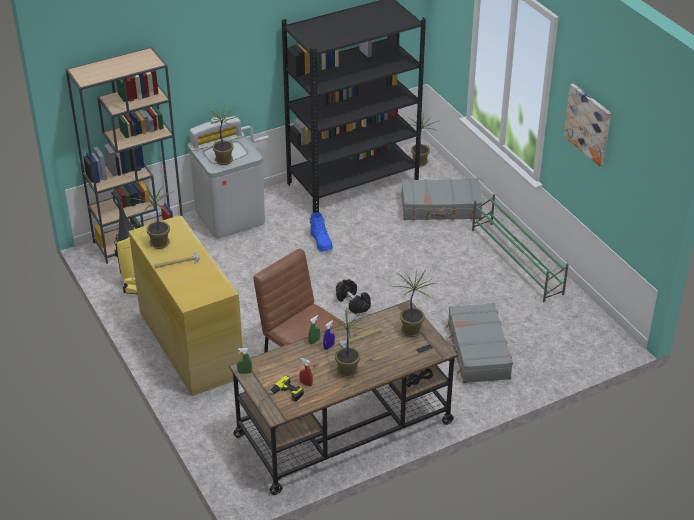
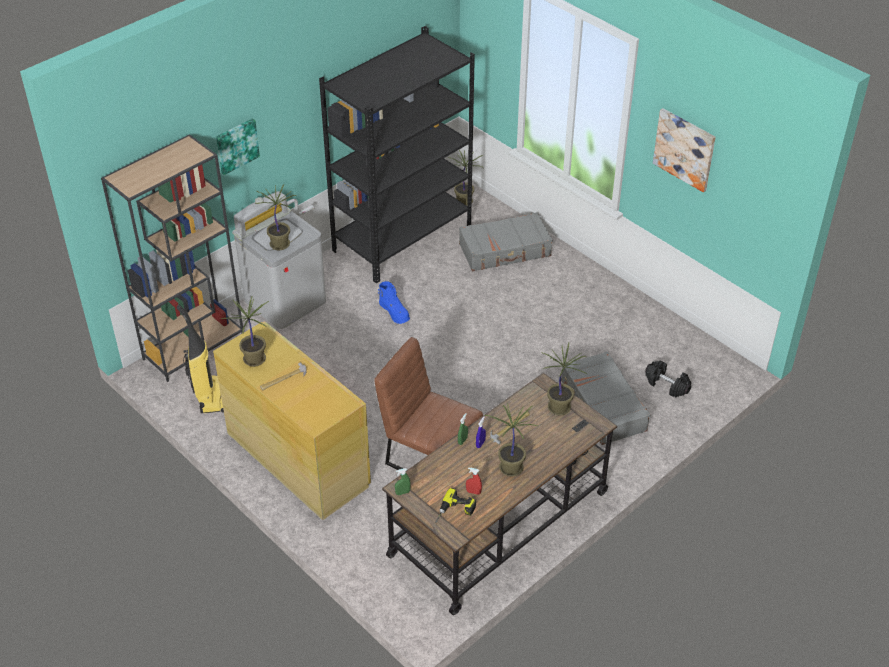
camera: 15 degrees left, 5 degrees up
black dumbbell [336,279,371,314] -> black dumbbell moved to [645,361,691,397]
green shoe rack [472,194,569,302] -> none
none -> picture [216,118,260,175]

